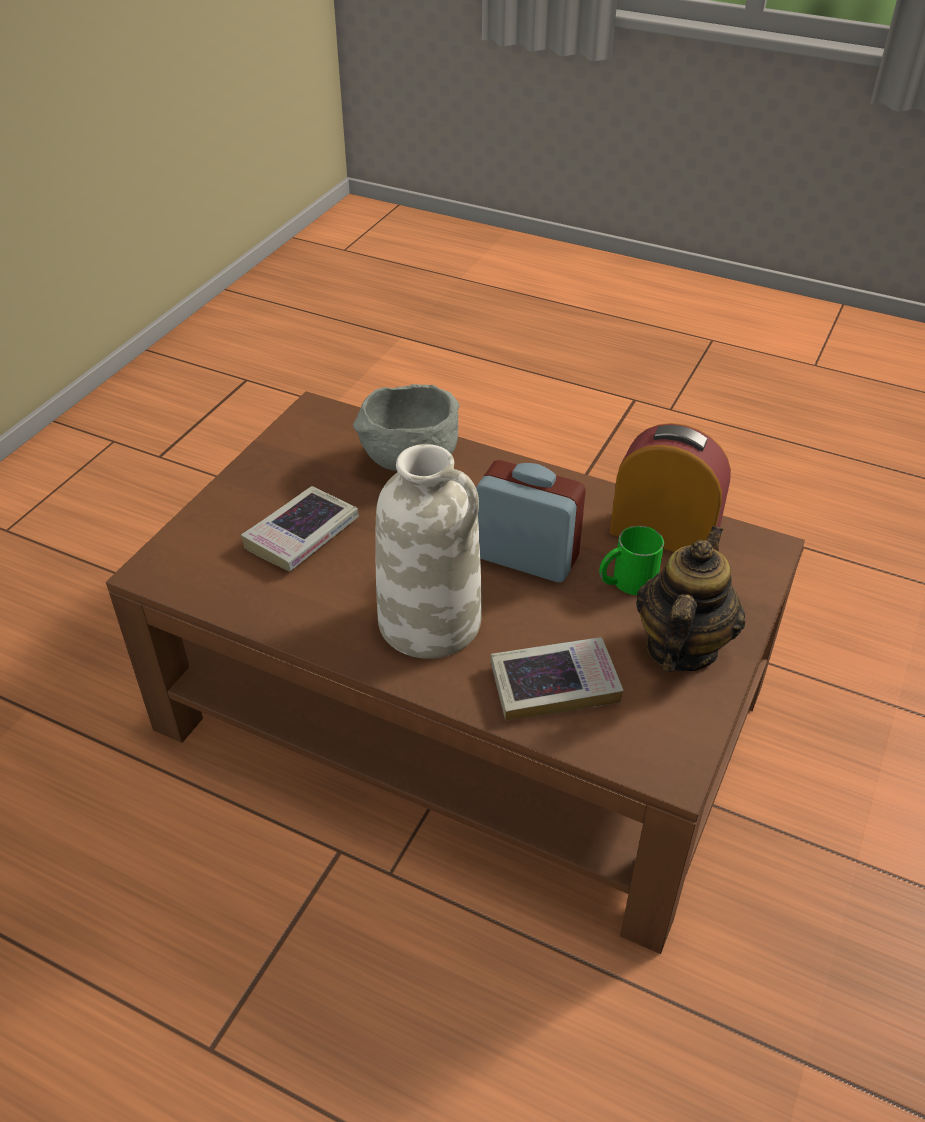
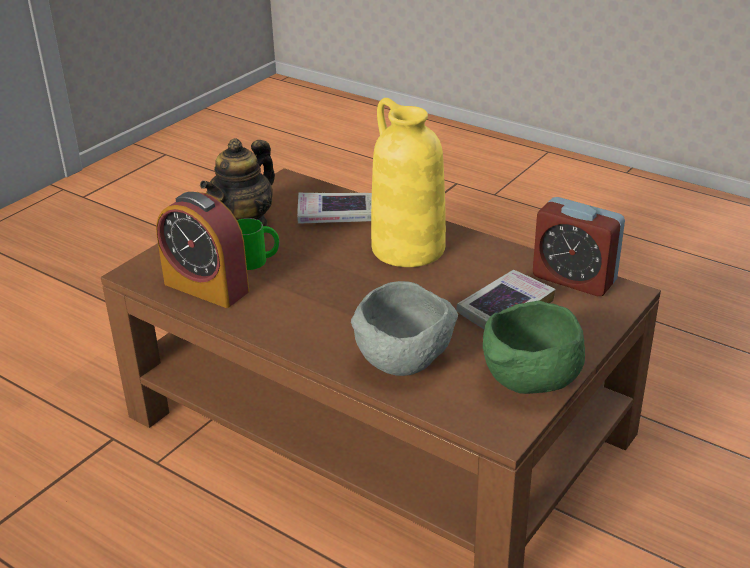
camera: 170 degrees left, 10 degrees down
white vase [376,444,481,659] -> yellow vase [371,98,446,267]
alarm clock [476,460,586,582] -> alarm clock moved to [533,197,625,296]
none -> green bowl [483,300,585,394]

